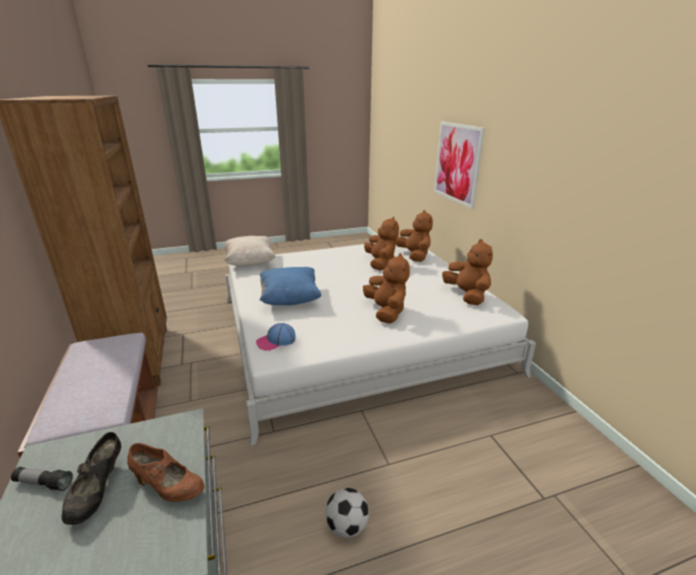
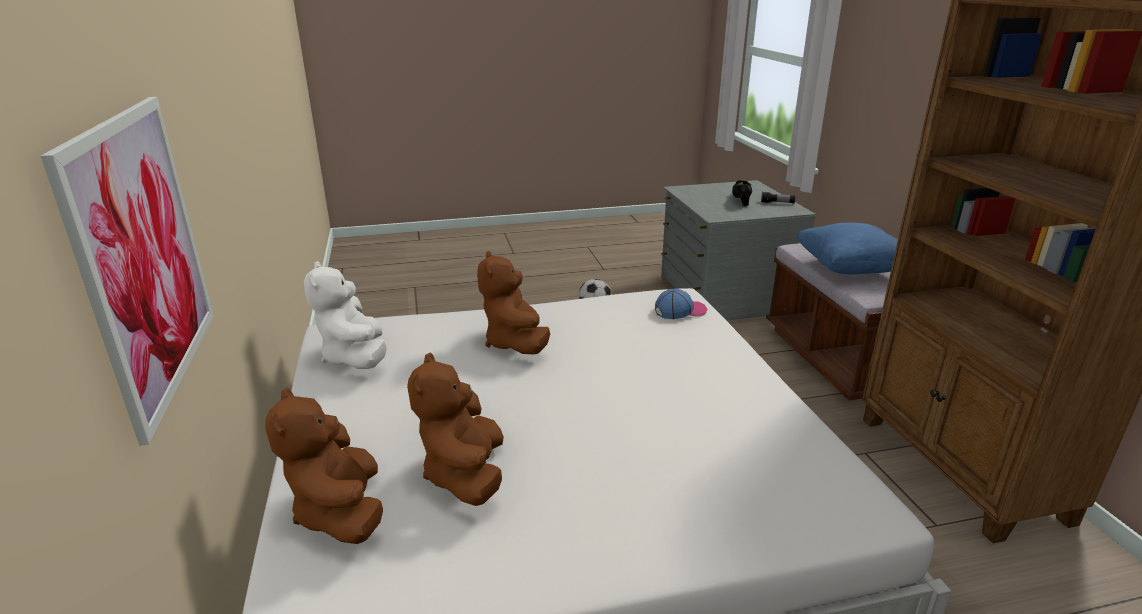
camera: 175 degrees left, 0 degrees up
brown shoe [127,443,205,502] -> none
beige pillow [224,236,275,266] -> none
blue pillow [260,267,322,305] -> blue pillow moved to [796,223,898,274]
brown plush toy [442,239,493,305] -> white plush toy [304,261,387,369]

